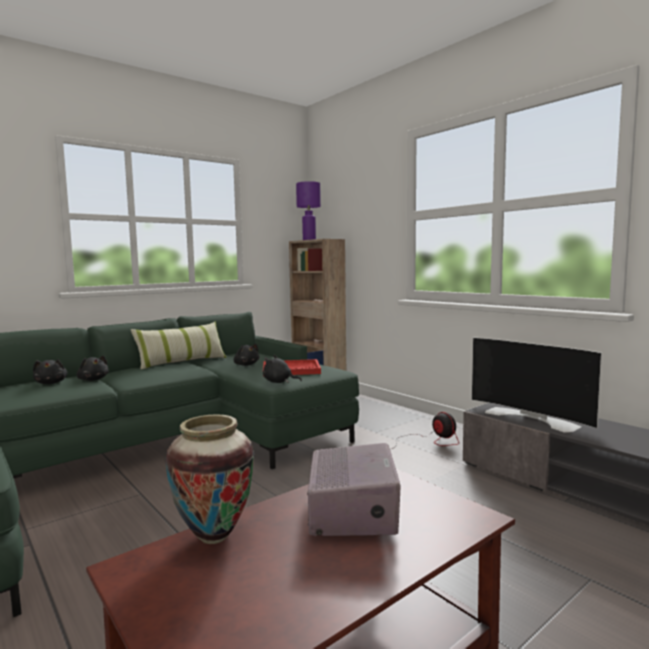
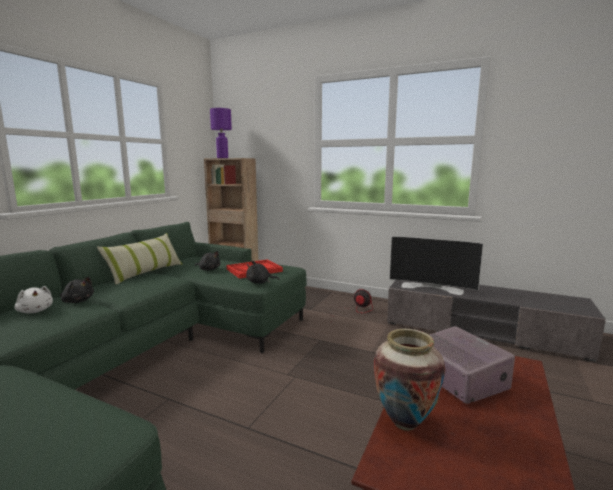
camera: 25 degrees left, 5 degrees up
black plush toy [33,359,67,384] -> white plush toy [15,286,53,313]

